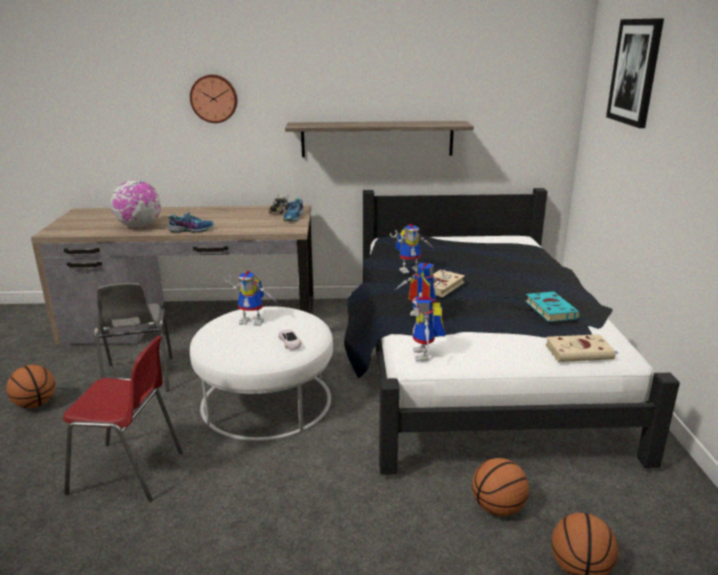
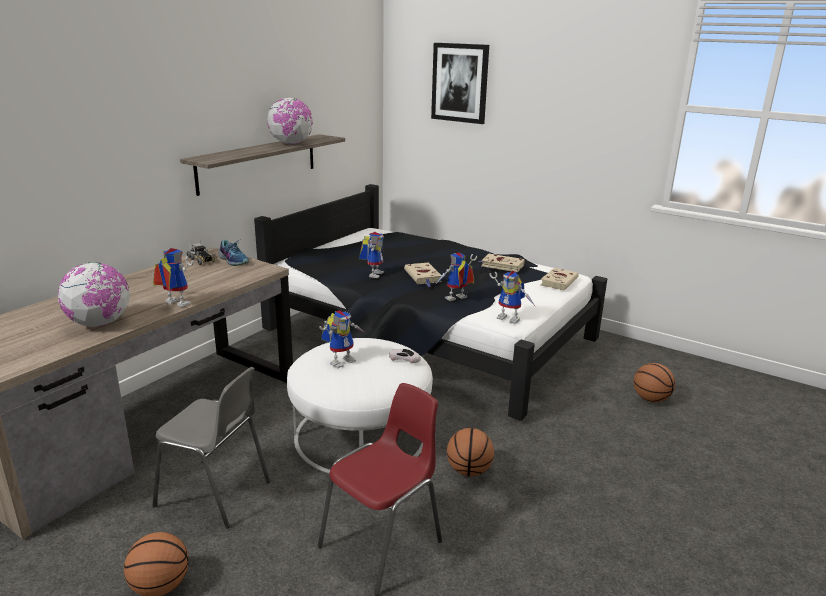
camera: 55 degrees left, 0 degrees up
shoe [168,209,214,233] -> toy robot [152,248,194,307]
wall clock [190,74,237,123] -> none
basketball [472,458,529,516] -> basketball moved to [447,428,494,476]
turquoise book [526,291,580,322] -> beige book [478,254,524,272]
none -> globe [267,98,313,144]

